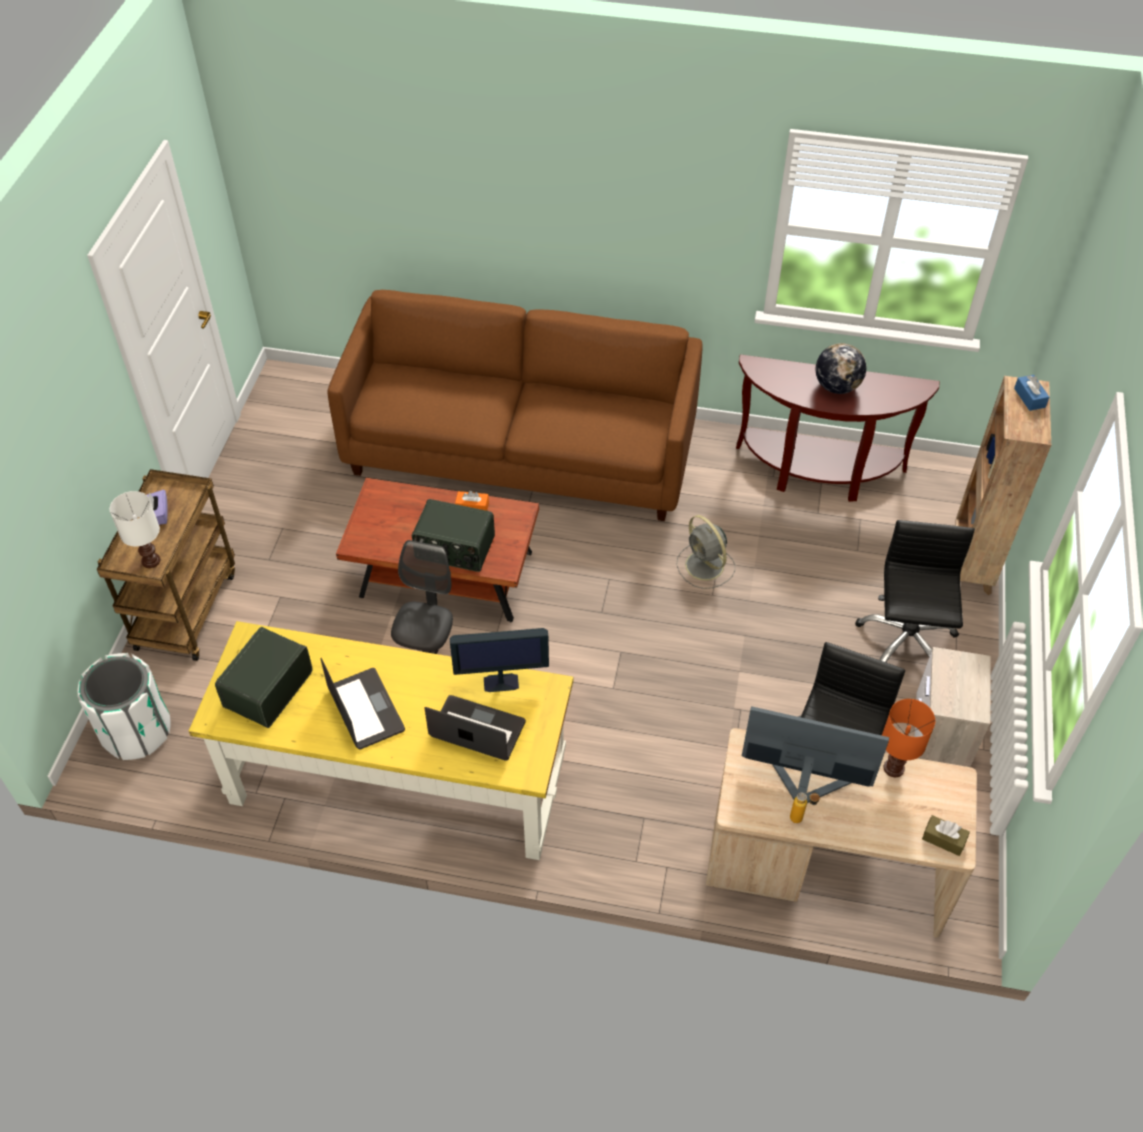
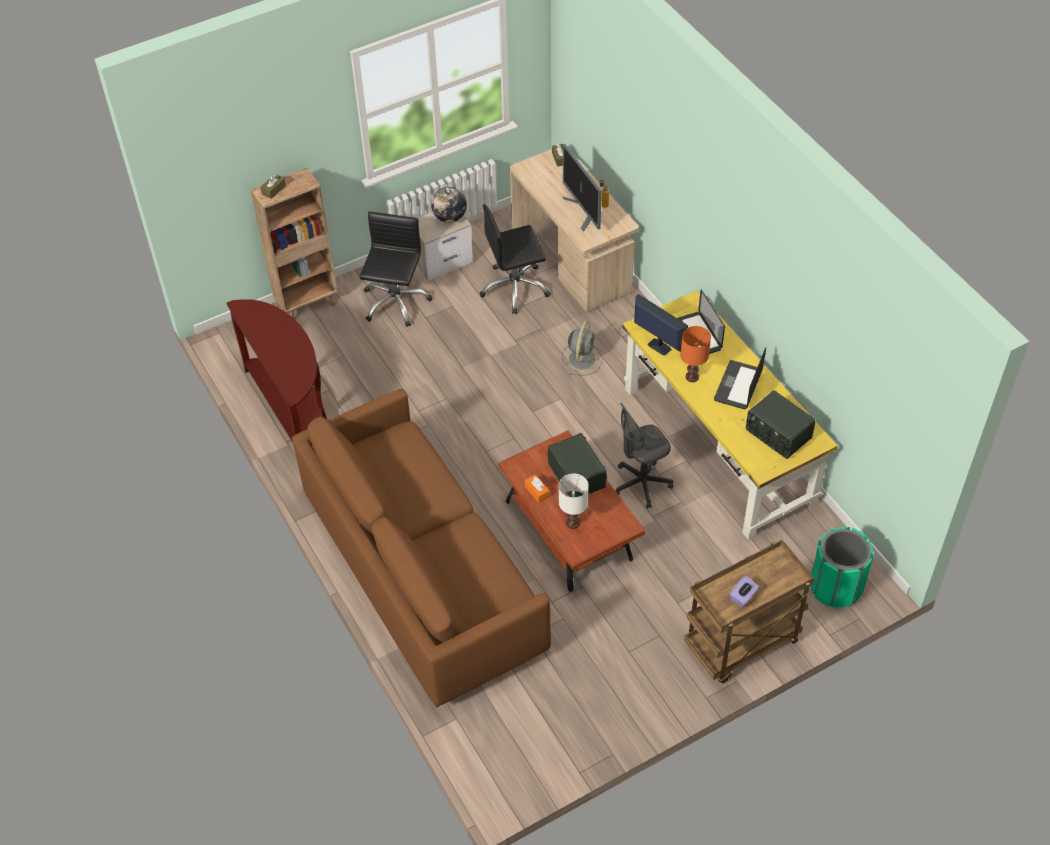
camera: 130 degrees left, 0 degrees up
white trash can [78,653,171,760] -> green trash can [810,527,874,608]
white table lamp [110,491,160,568] -> white table lamp moved to [559,473,589,529]
radio [215,627,313,728] -> radio turned 60 degrees clockwise [746,390,816,459]
grey fan [676,515,735,589] -> grey fan moved to [562,320,603,376]
globe [816,343,866,394] -> globe moved to [431,187,467,223]
black office chair [855,520,975,662] -> black office chair turned 135 degrees clockwise [359,212,432,327]
orange table lamp [882,699,935,777] -> orange table lamp moved to [680,326,711,382]
blue tissue box [1014,375,1049,411] -> brown tissue box [260,174,286,199]

